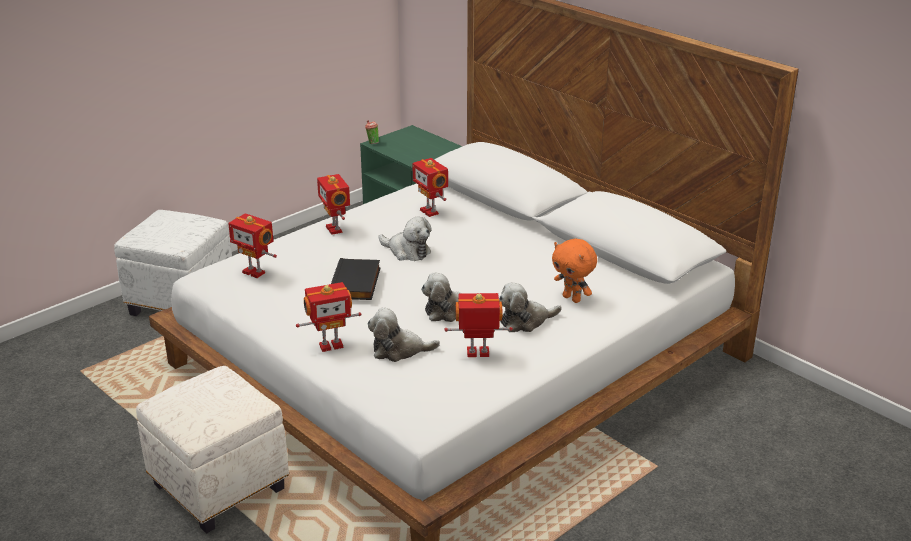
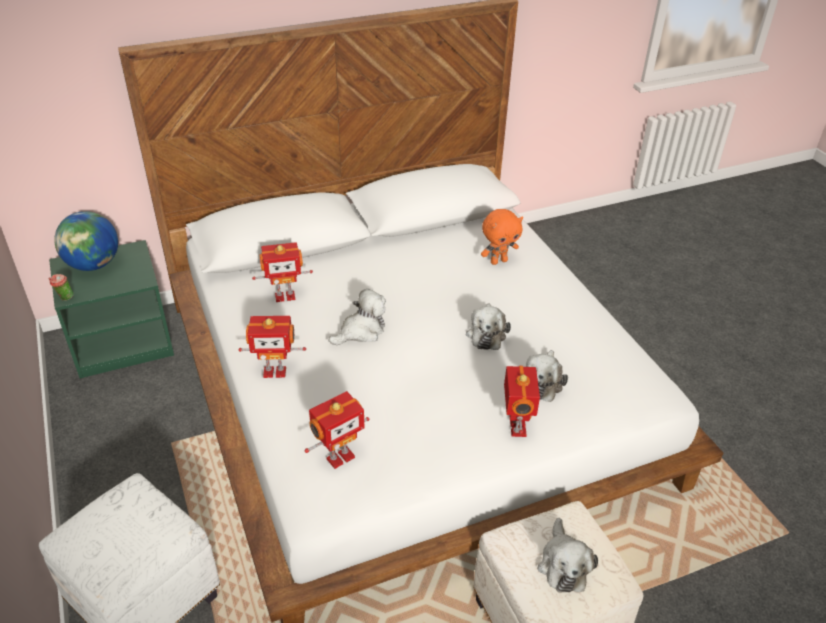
camera: 70 degrees left, 10 degrees up
black book [331,258,381,300] -> none
toy robot [444,293,513,357] -> none
plush toy [499,282,562,332] -> plush toy moved to [537,518,598,592]
none -> globe [54,211,118,271]

